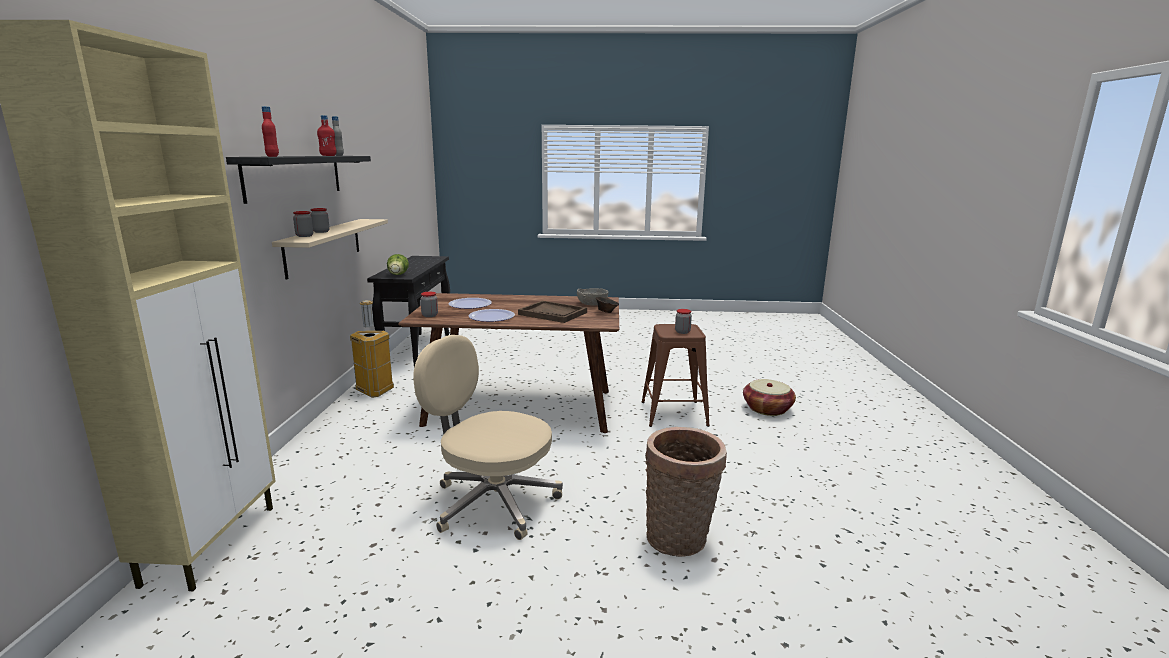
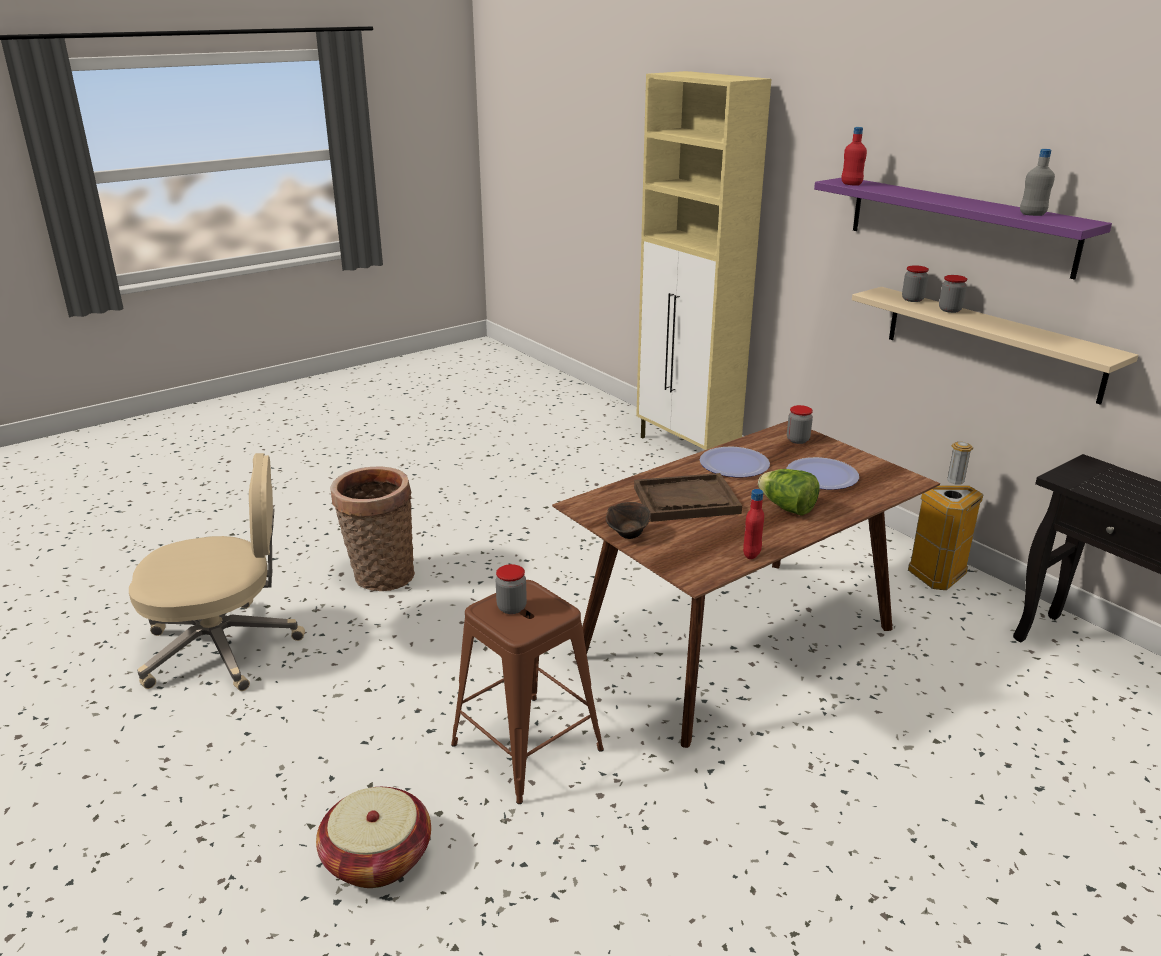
camera: 140 degrees right, 10 degrees up
black shelf [226,156,371,204] -> purple shelf [814,177,1112,280]
red bottle [317,115,337,156] -> red bottle moved to [743,489,764,559]
lettuce [387,254,409,275] -> lettuce moved to [758,469,820,516]
beige office chair [413,335,563,540] -> beige office chair moved to [129,453,305,691]
grey bowl [577,288,608,305] -> none

